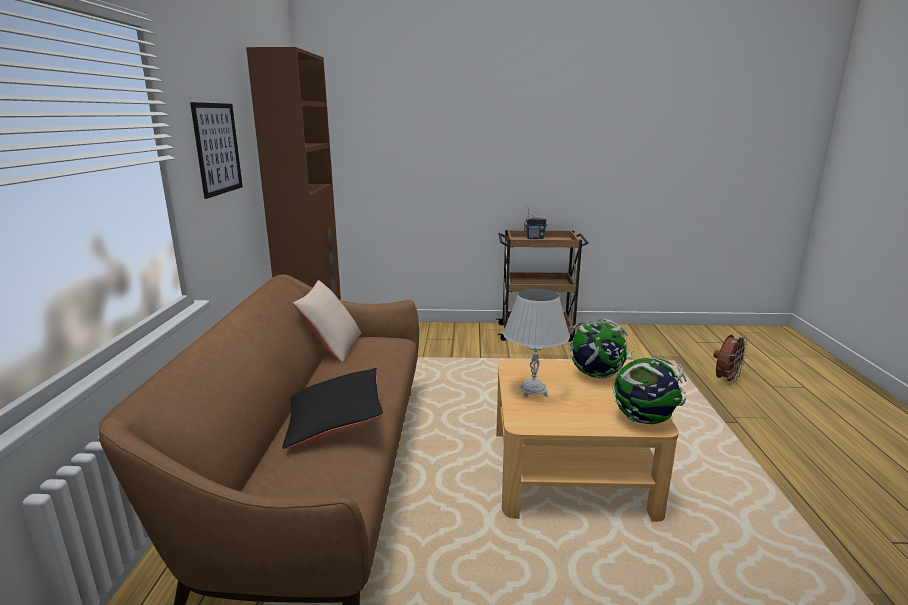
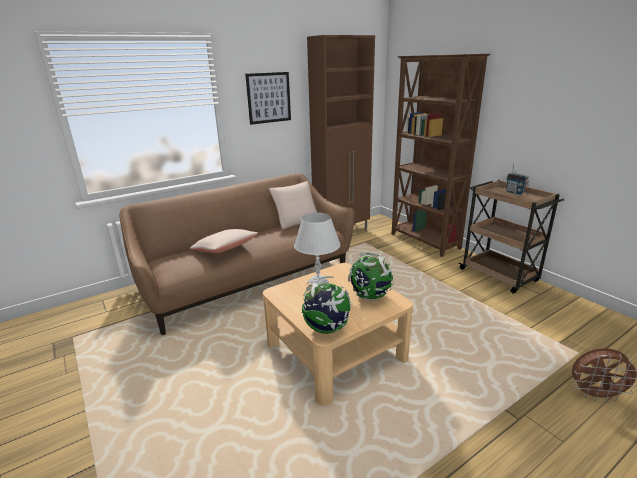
camera: 55 degrees right, 5 degrees up
black pillow [282,368,383,449] -> beige pillow [190,229,258,253]
none -> brown bookcase [392,54,490,257]

